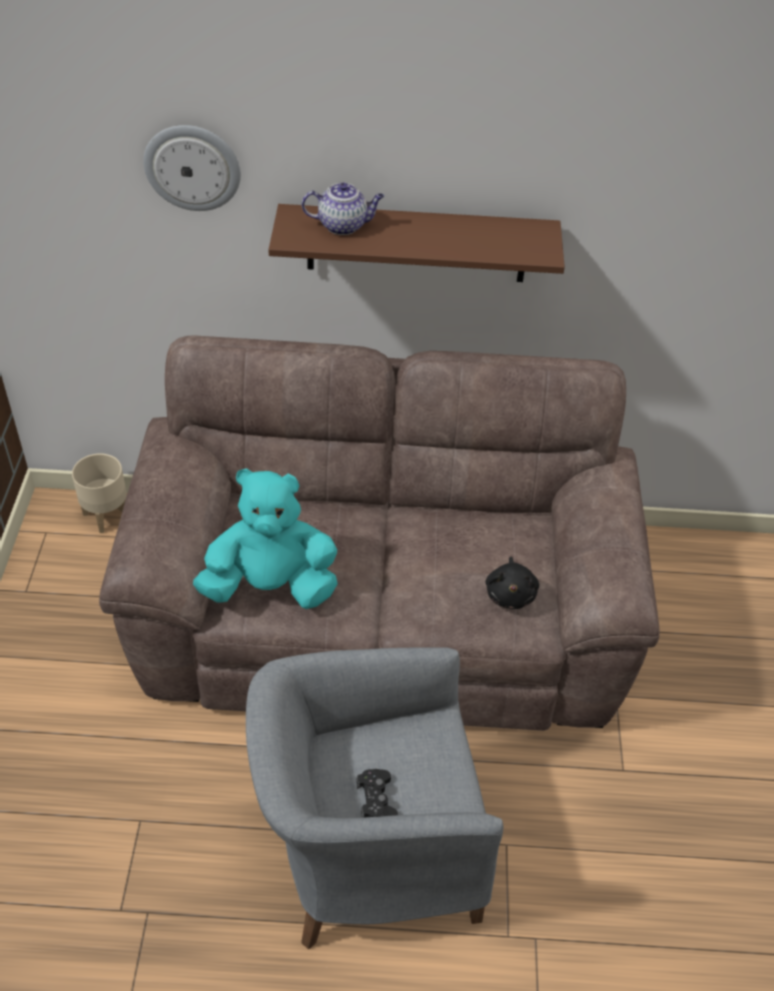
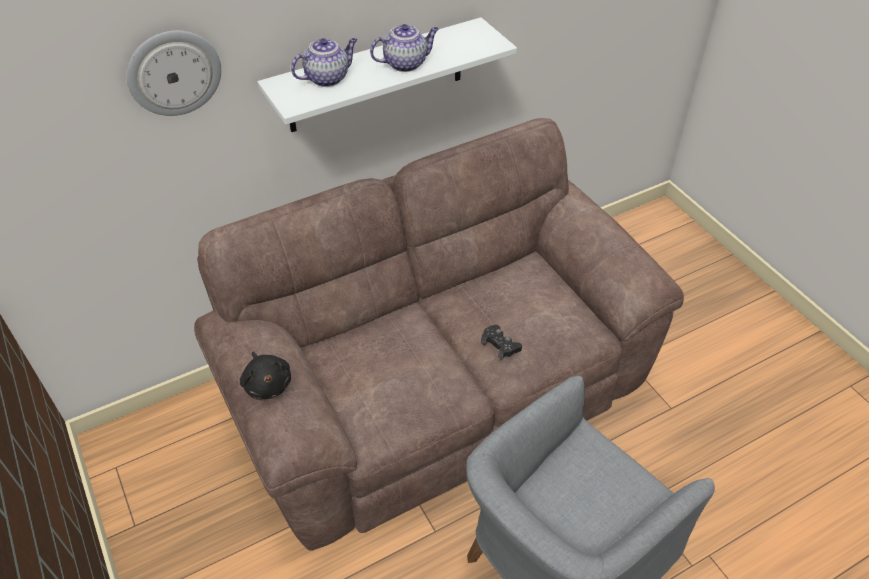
camera: 30 degrees left, 0 degrees up
beige planter [72,453,127,533] -> none
turquoise plush toy [193,468,338,609] -> none
brown shelf [268,204,565,282] -> white shelf [257,17,517,132]
black game controller [356,769,398,818] -> black game controller moved to [481,325,522,360]
black plush toy [485,557,539,609] -> black plush toy moved to [240,352,291,400]
none -> teapot [370,24,439,72]

